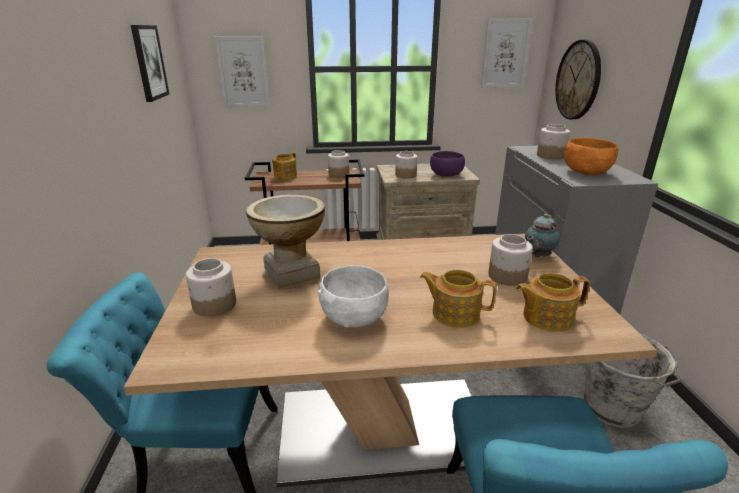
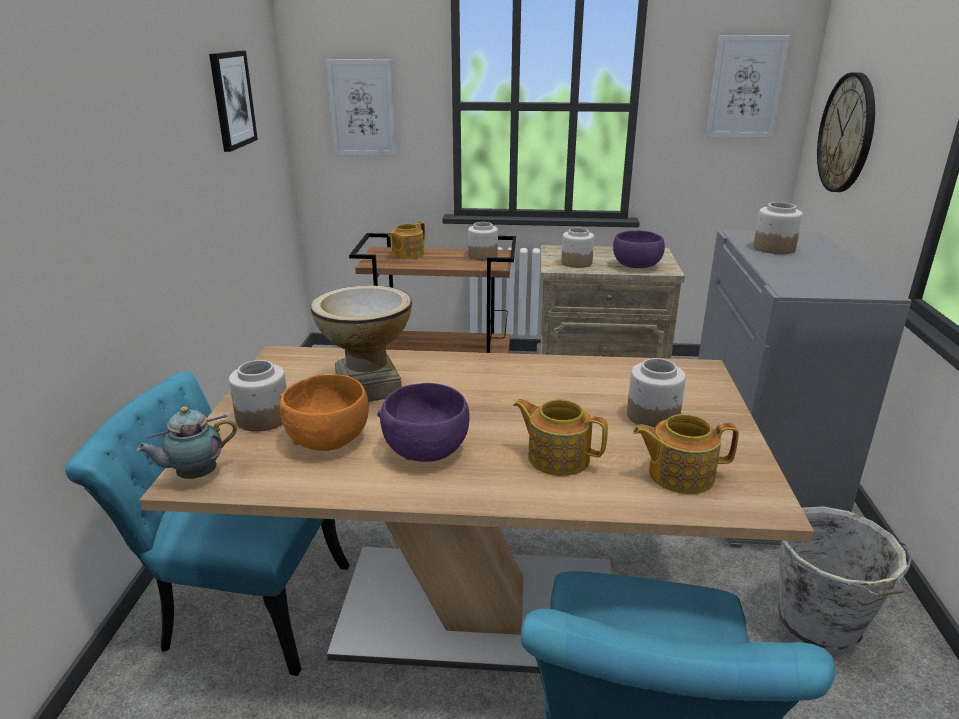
camera: 10 degrees right, 0 degrees up
white bowl [317,265,389,328] -> purple bowl [377,383,470,462]
teapot [525,214,560,257] -> teapot moved to [136,406,237,479]
orange bowl [564,138,618,175] -> orange bowl moved to [279,374,369,451]

